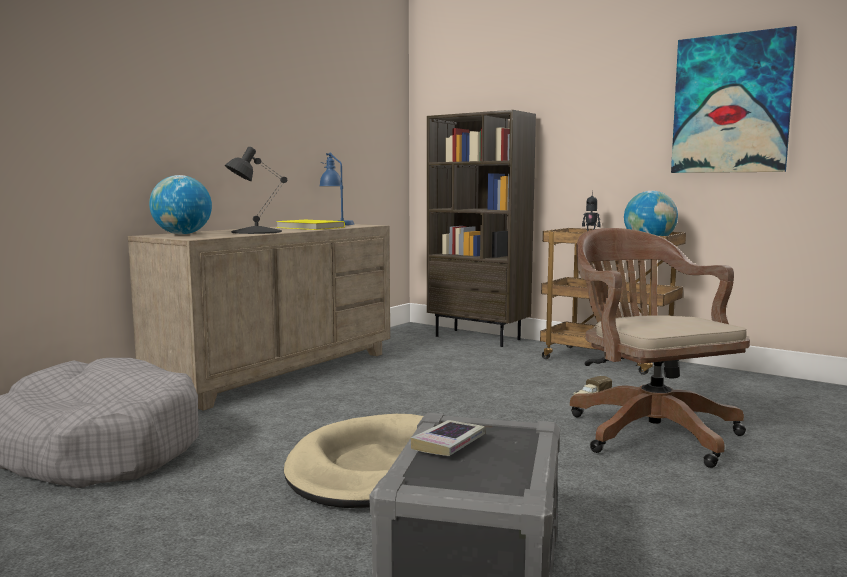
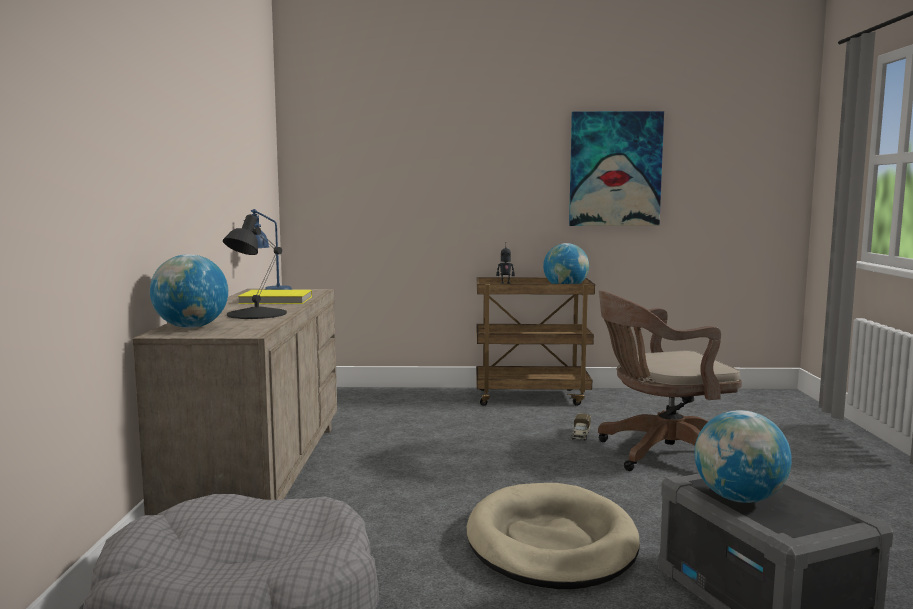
camera: 35 degrees left, 0 degrees up
book [410,420,485,456] -> globe [694,410,792,503]
brown bookcase [427,110,536,347] -> none
brown office chair [570,228,750,468] -> brown office chair turned 45 degrees counterclockwise [598,291,742,471]

